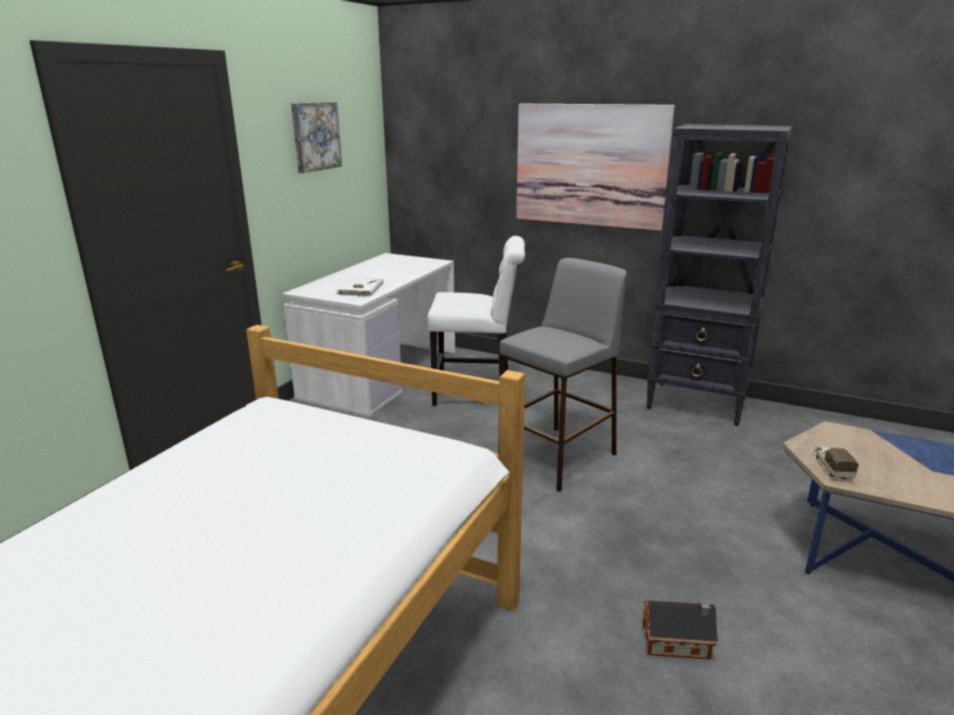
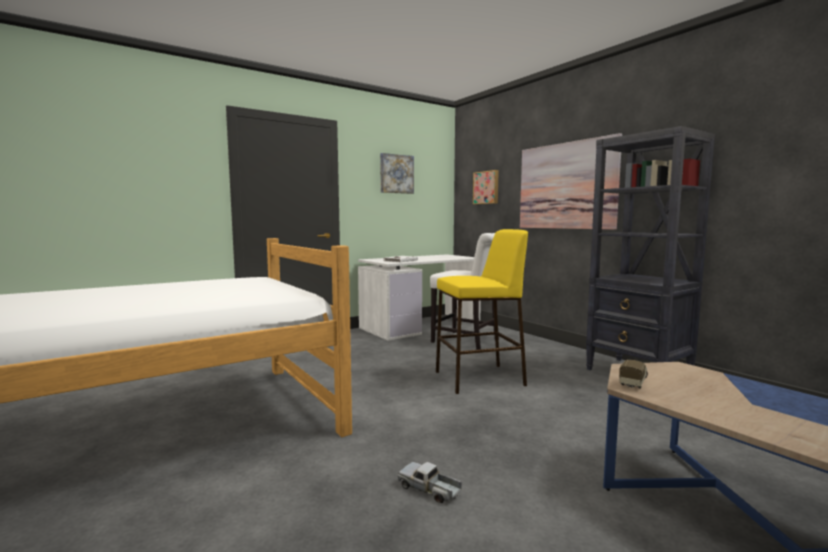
camera: 30 degrees right, 15 degrees down
grey stool [498,258,627,492] -> yellow stool [436,229,528,394]
toy house [643,600,718,660] -> toy truck [398,462,462,503]
none -> picture [473,170,499,204]

